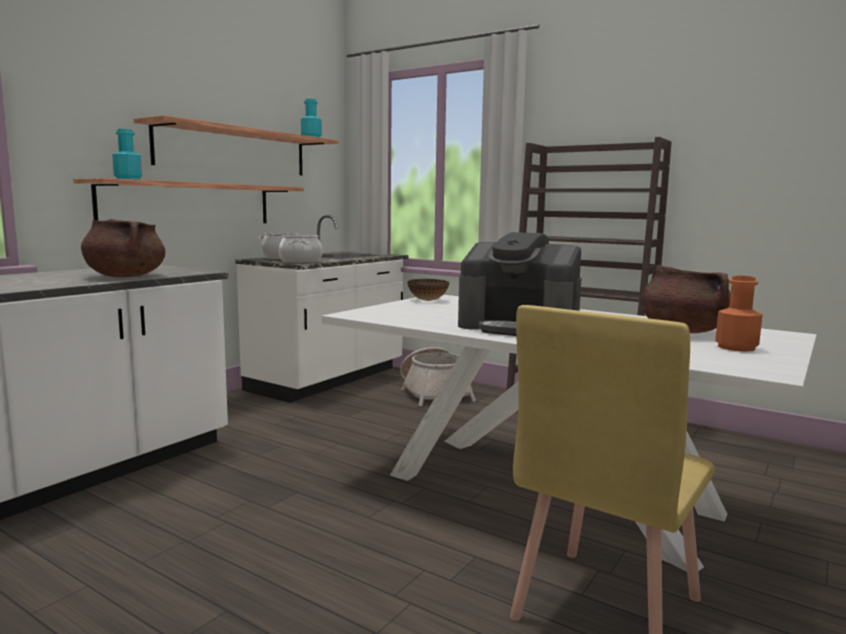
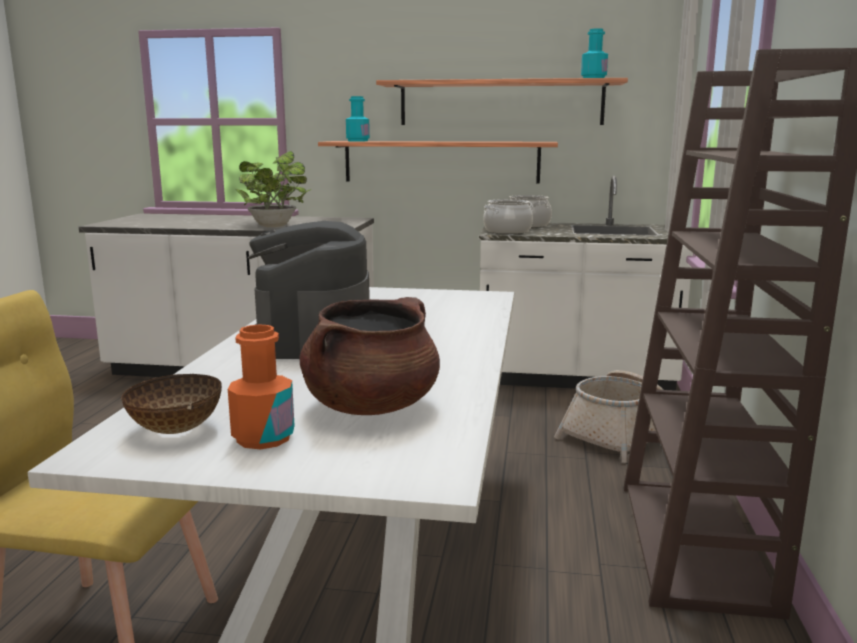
camera: 65 degrees right, 5 degrees up
brown cooking pot [81,219,165,277] -> potted plant [235,151,311,227]
bowl [407,279,449,301] -> bowl moved to [121,374,222,434]

